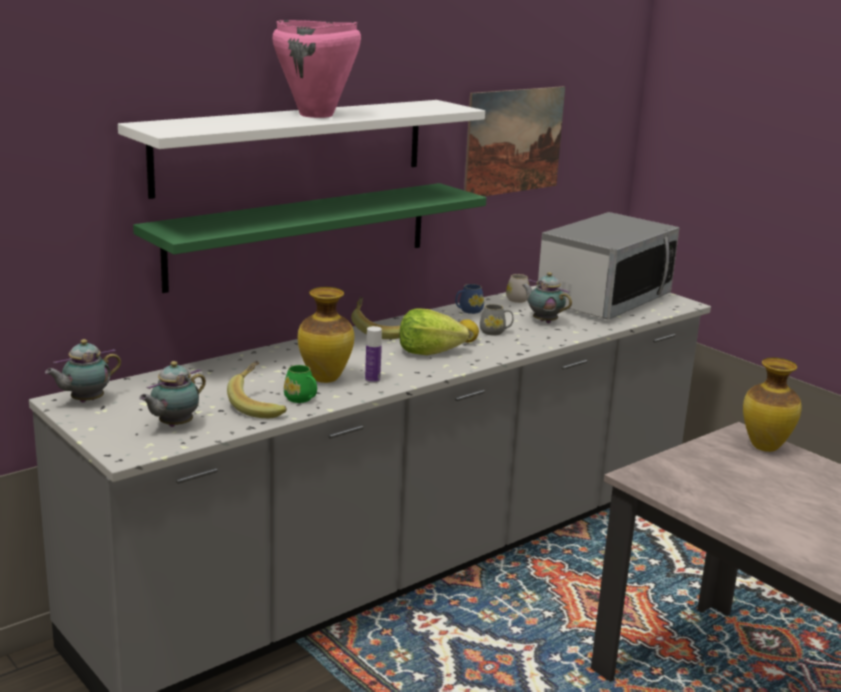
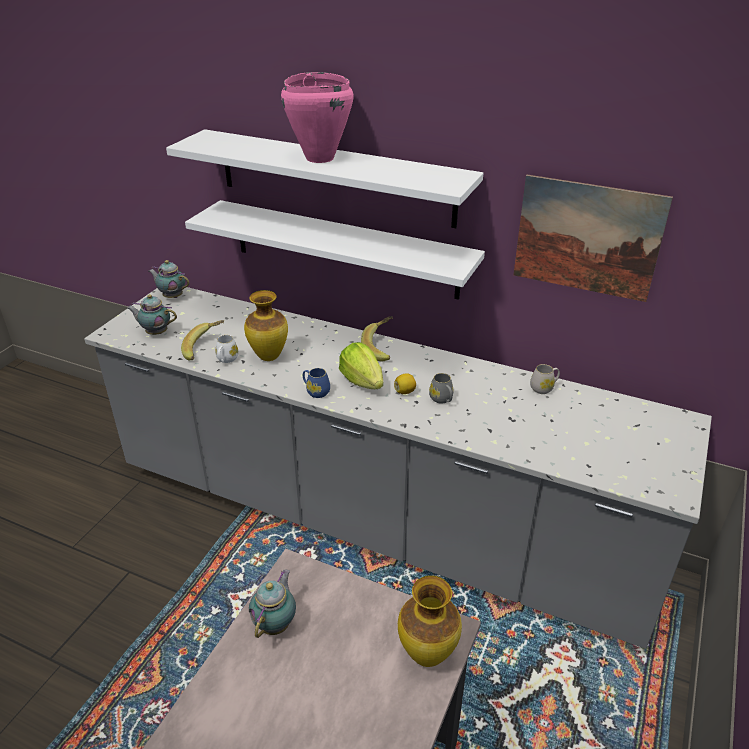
camera: 65 degrees right, 15 degrees up
green shelf [133,183,486,293] -> white shelf [185,200,485,300]
green mug [284,365,317,403] -> white mug [216,335,238,363]
bottle [365,326,382,383] -> none
blue mug [455,284,484,314] -> blue mug moved to [303,368,330,398]
teapot [522,272,572,323] -> teapot moved to [249,570,296,638]
microwave [538,212,679,320] -> none

